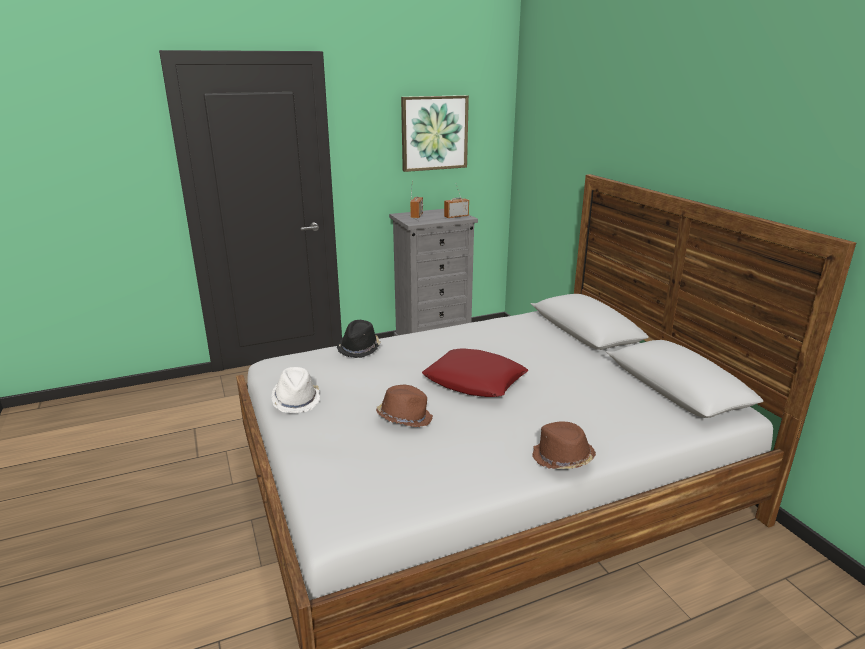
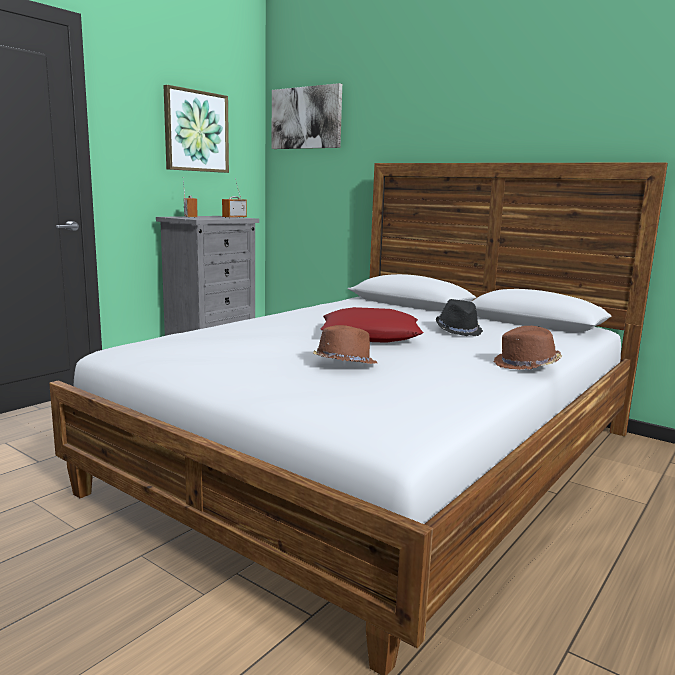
camera: 30 degrees left, 10 degrees down
white hat [271,367,320,413] -> none
black hat [337,320,381,358] -> black hat moved to [436,299,483,336]
none -> picture [271,83,342,149]

